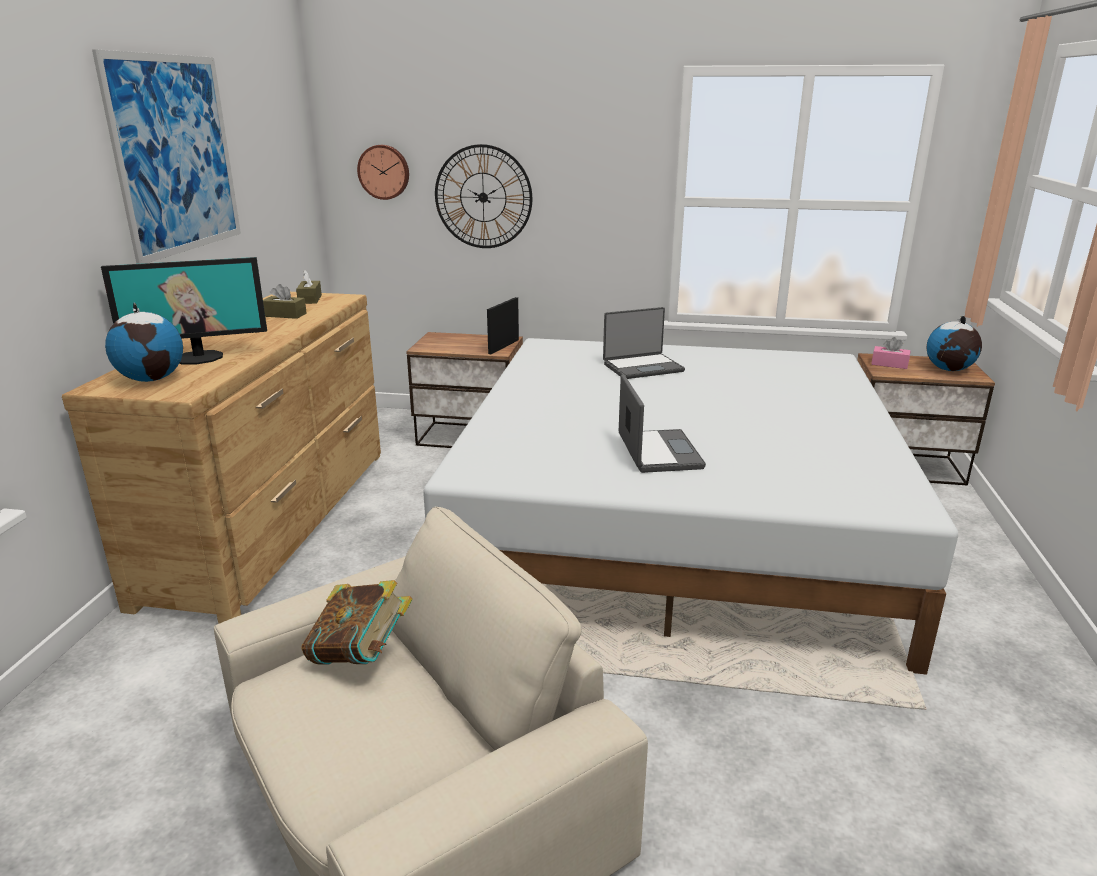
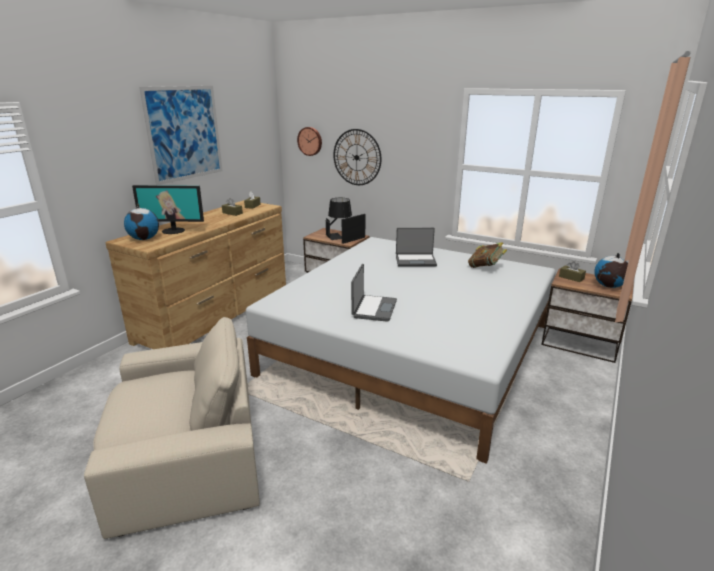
camera: 20 degrees right, 0 degrees up
book [301,580,412,665] -> book moved to [468,242,507,268]
pink tissue box [871,337,911,369] -> brown tissue box [559,261,586,282]
none -> black table lamp [325,198,352,240]

